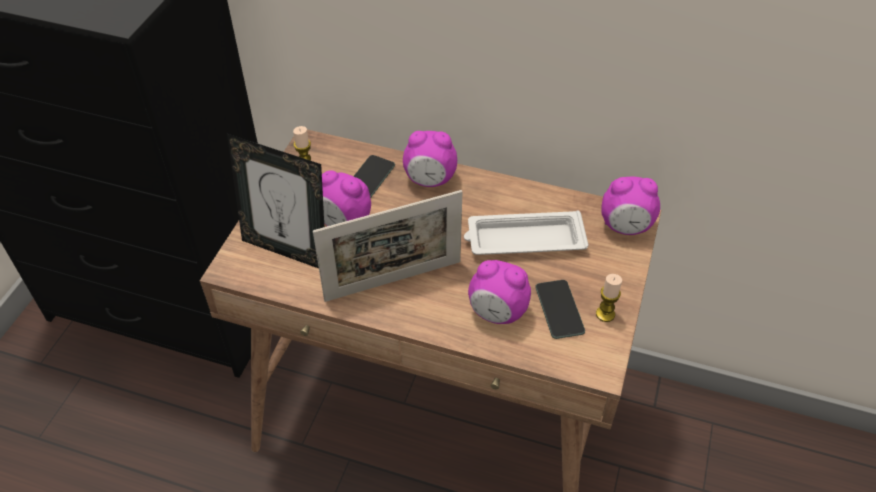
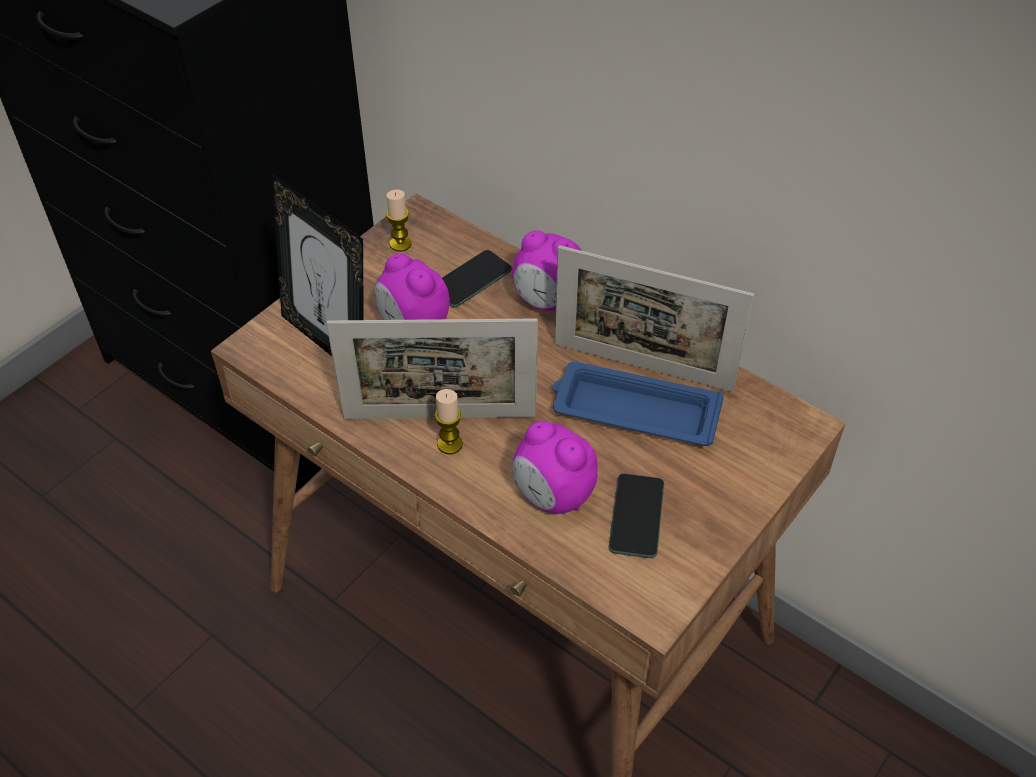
camera: 20 degrees right, 0 degrees up
white tray [464,210,588,255] -> blue tray [552,361,724,446]
candle [596,274,622,322] -> candle moved to [434,389,463,454]
alarm clock [601,177,660,235] -> none
none -> picture frame [554,245,754,392]

